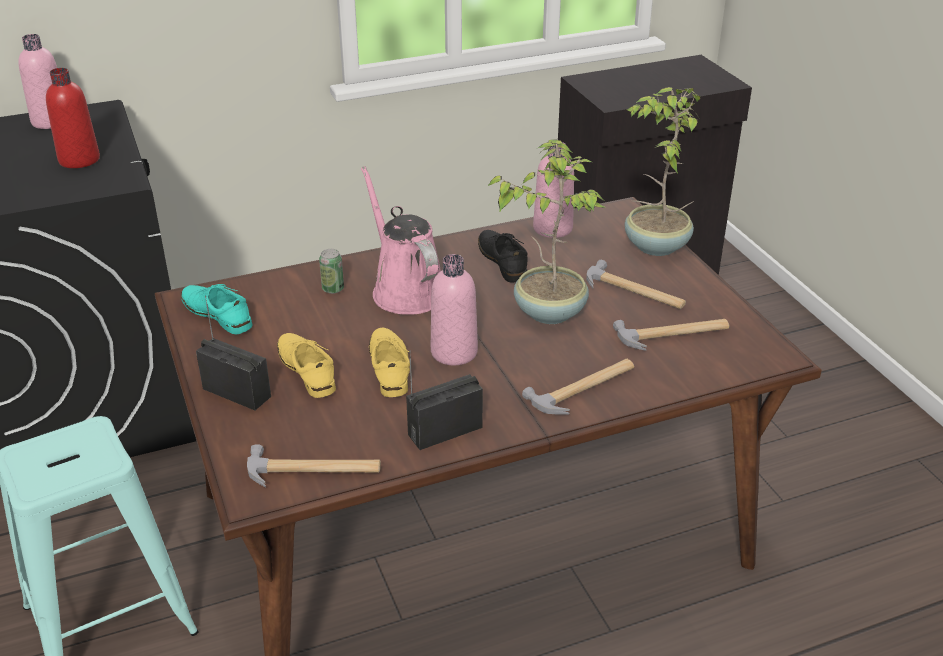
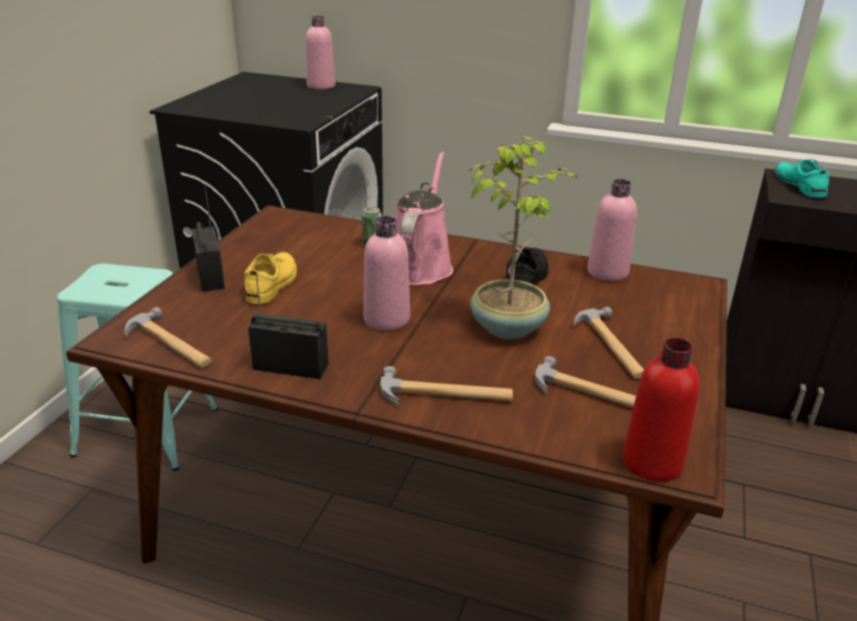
camera: 40 degrees right, 5 degrees down
red bottle [46,68,100,168] -> red bottle moved to [623,338,700,482]
turquoise shoe [181,284,253,334] -> turquoise shoe moved to [775,159,830,198]
yellow shoe [369,328,410,397] -> none
potted plant [624,87,700,256] -> none

